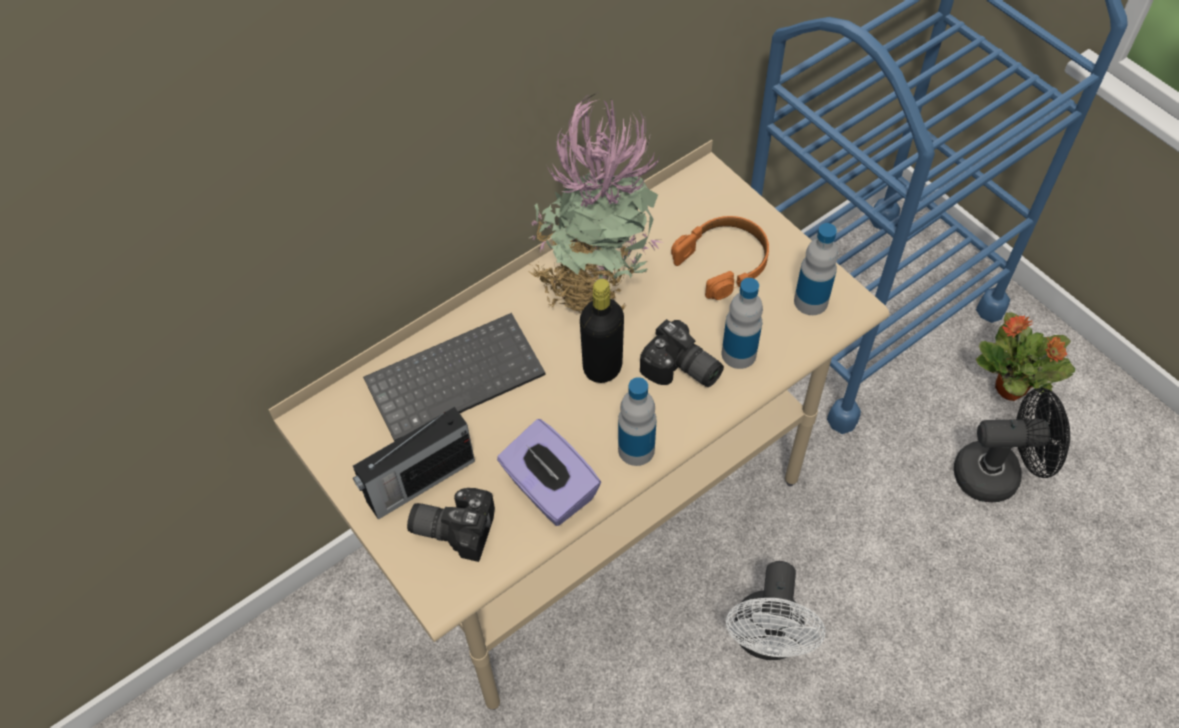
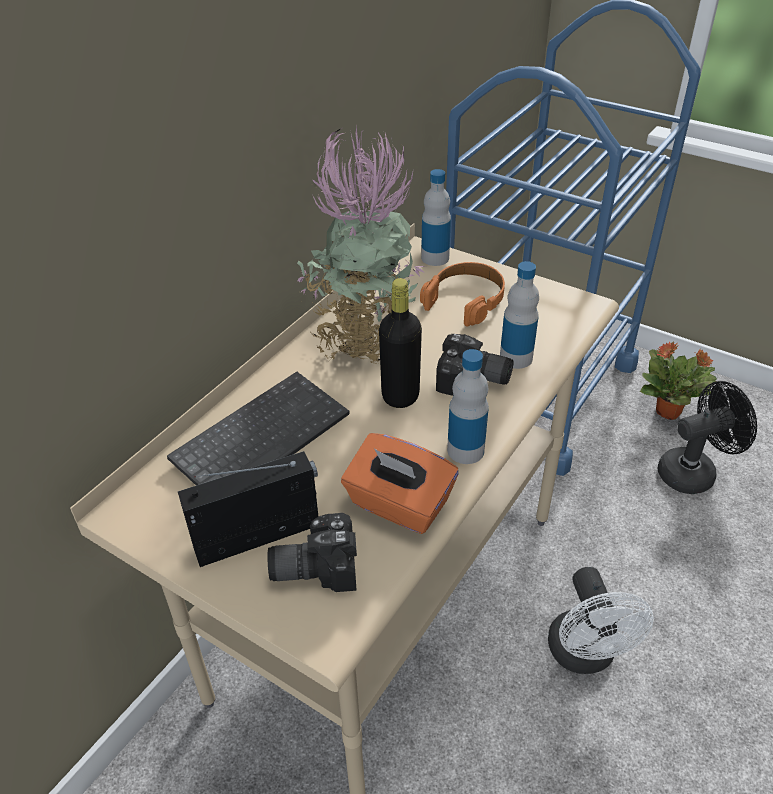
camera: 20 degrees left, 15 degrees down
radio [353,407,475,520] -> radio turned 150 degrees counterclockwise [178,451,319,567]
purple tissue box [497,419,601,526] -> orange tissue box [341,433,459,534]
bottle [794,223,838,315] -> bottle moved to [421,169,451,266]

